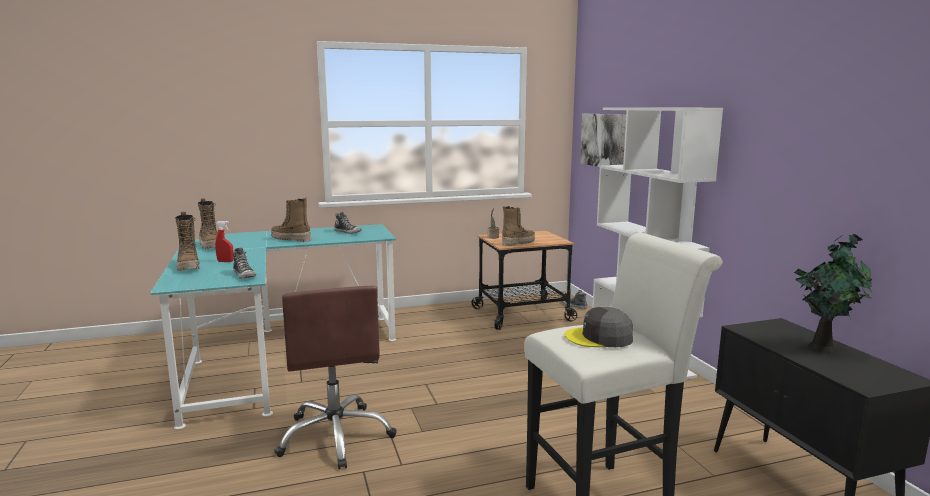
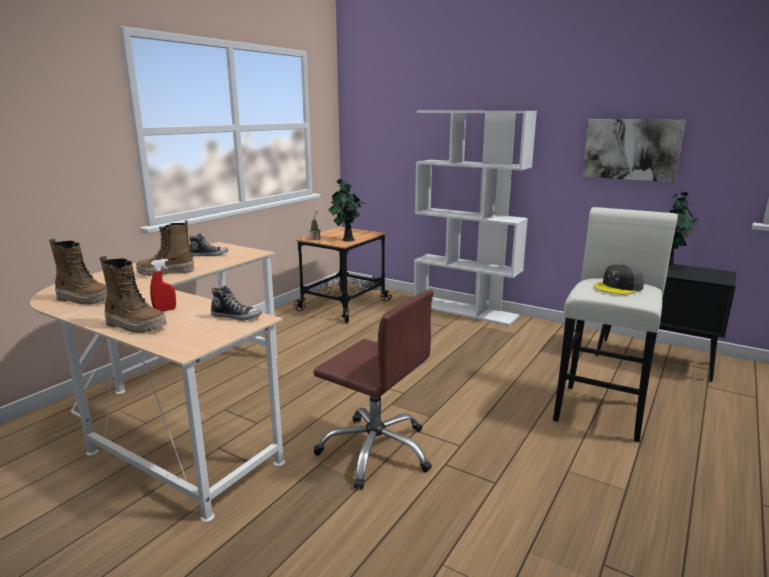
camera: 40 degrees left, 5 degrees up
turquoise desk [150,224,396,429] -> beige desk [30,242,285,522]
boot [502,206,535,246] -> potted plant [328,179,366,241]
picture [580,114,626,167] -> picture moved to [582,119,686,182]

